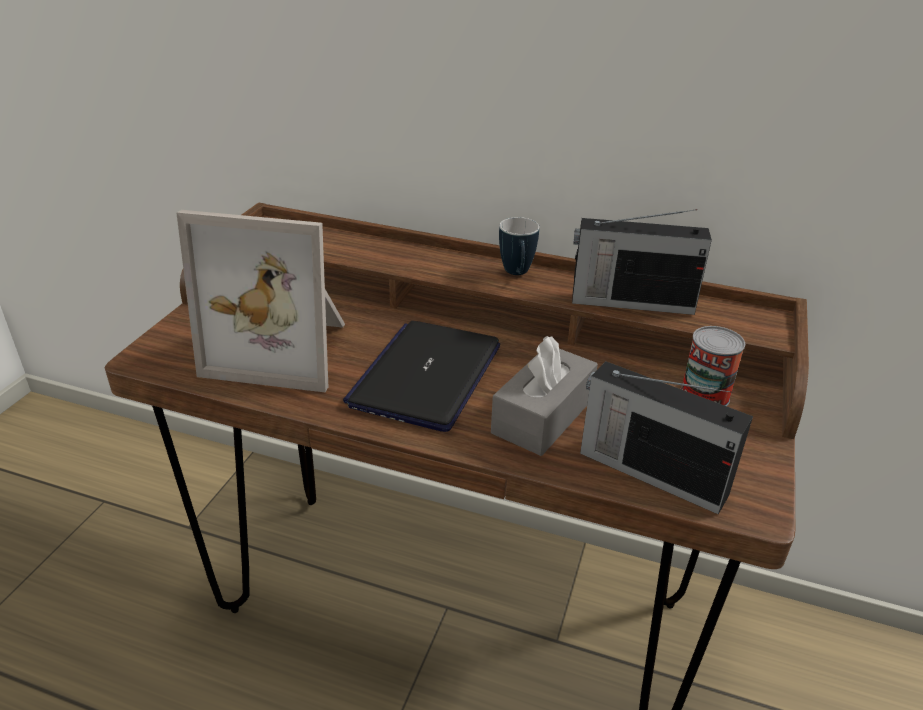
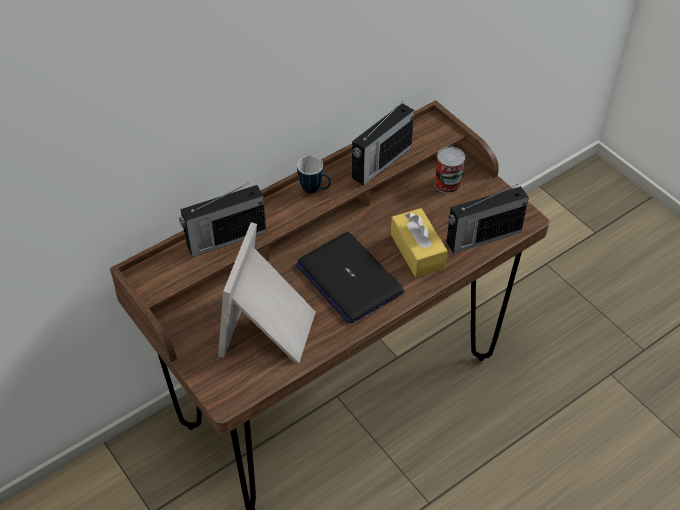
camera: 55 degrees left, 15 degrees up
picture frame [176,210,345,393] -> picture frame turned 150 degrees clockwise [218,222,316,363]
grey tissue box [491,336,598,456] -> yellow tissue box [391,208,447,277]
none -> radio [179,183,267,257]

